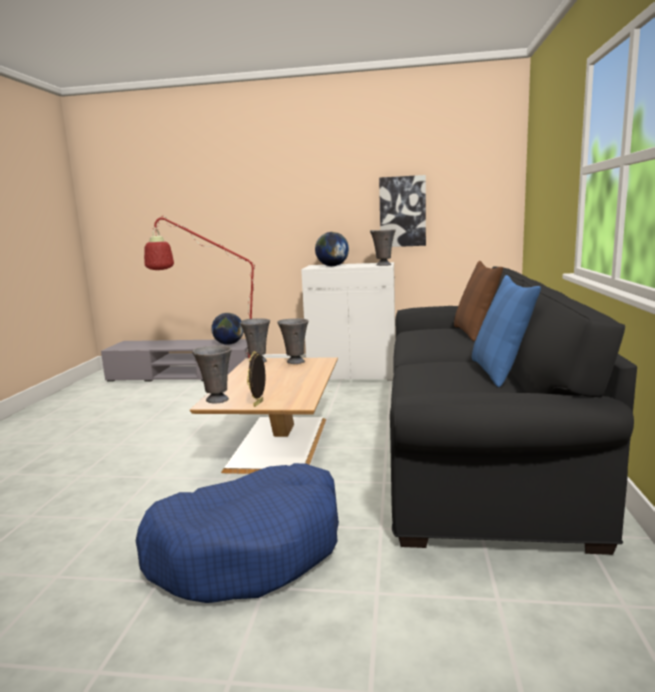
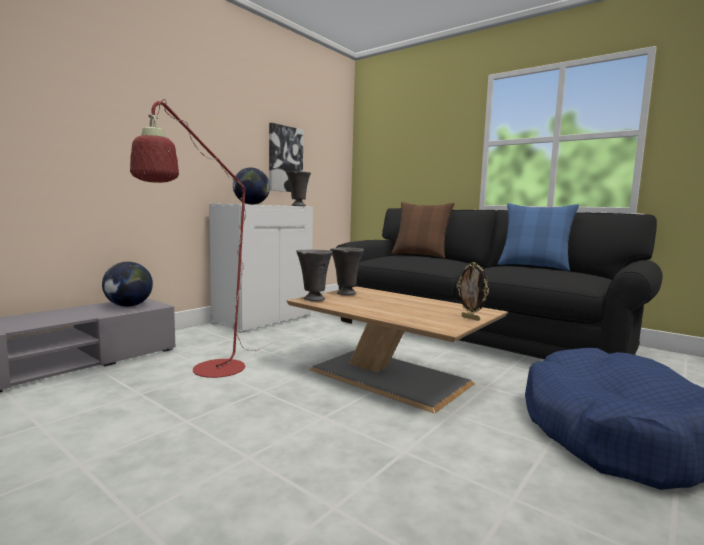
camera: 60 degrees left, 5 degrees down
grey vase [192,345,232,403] -> none

